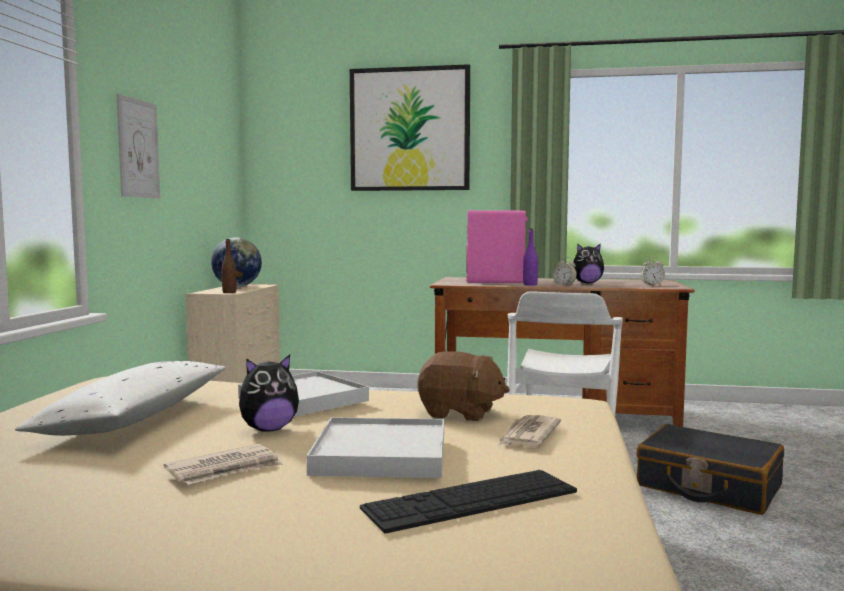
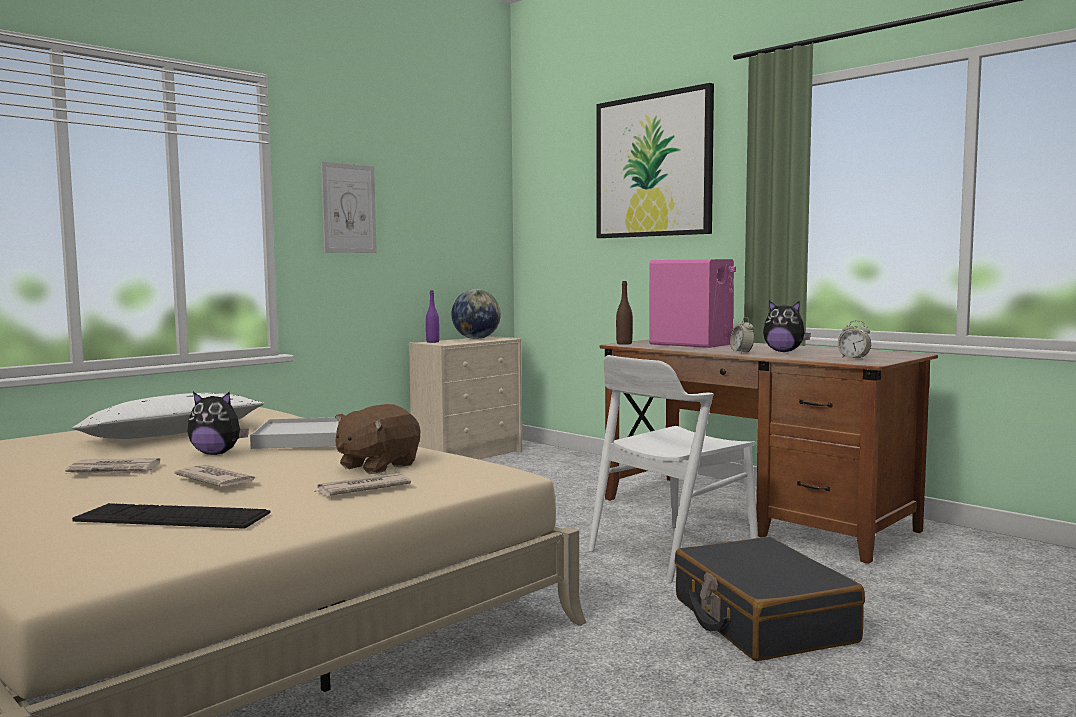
camera: 35 degrees right, 0 degrees up
brown bottle [222,239,236,293] -> brown bottle moved to [616,281,633,345]
white tray [307,417,444,478] -> newspaper [174,465,258,487]
brown plush toy [417,351,510,421] -> brown plush toy turned 75 degrees clockwise [335,404,420,474]
purple bottle [523,229,538,286] -> purple bottle moved to [426,291,440,343]

